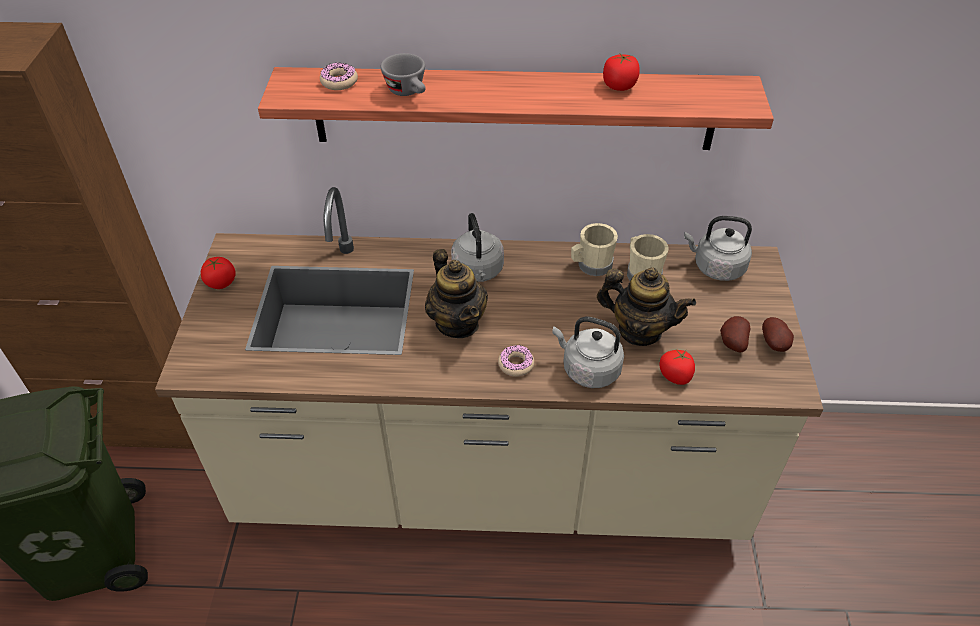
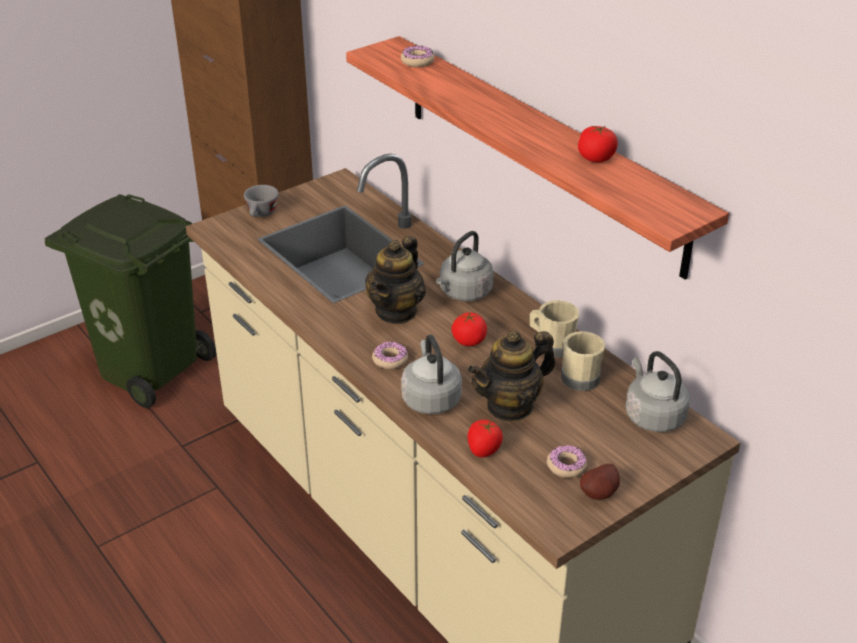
camera: 50 degrees right, 10 degrees down
tomato [201,257,236,289] -> tomato moved to [451,312,487,346]
grey cup [381,53,426,96] -> grey cup moved to [244,185,279,217]
teapot [597,267,696,346] -> teapot turned 75 degrees clockwise [467,331,555,422]
potato [720,316,750,353] -> donut [547,444,587,478]

